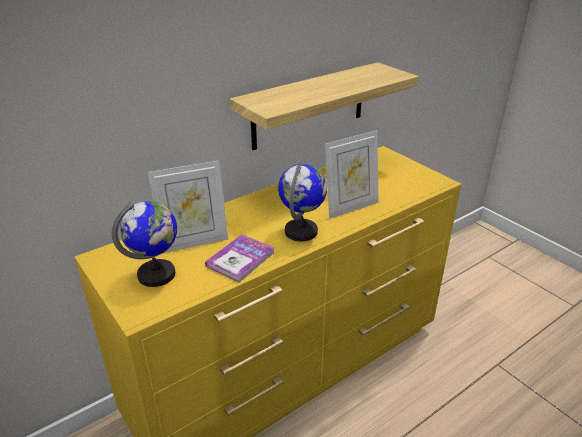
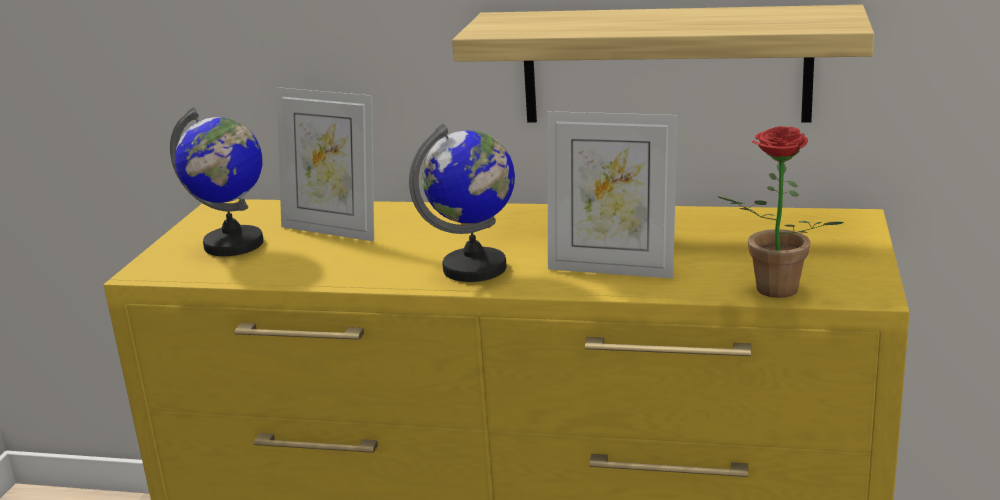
camera: 50 degrees right, 10 degrees down
book [205,234,275,282] -> none
none -> potted plant [718,126,844,298]

